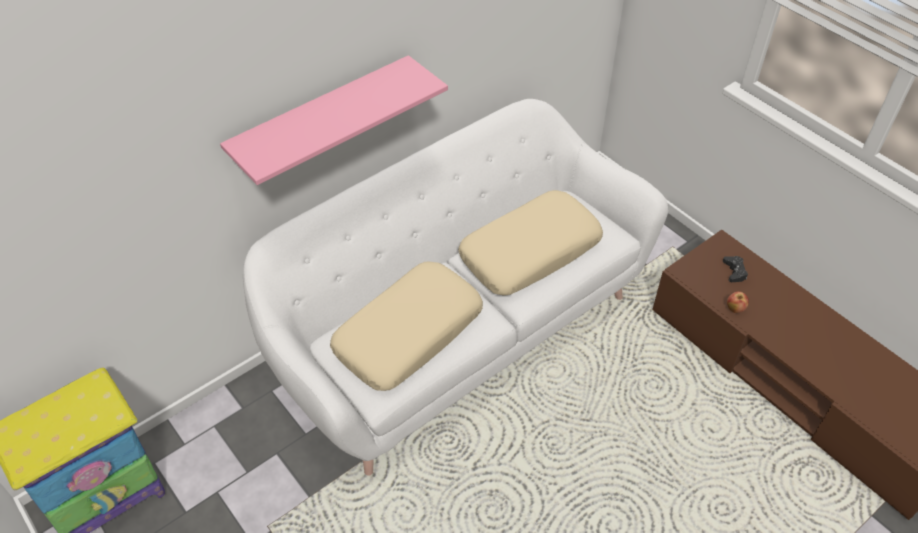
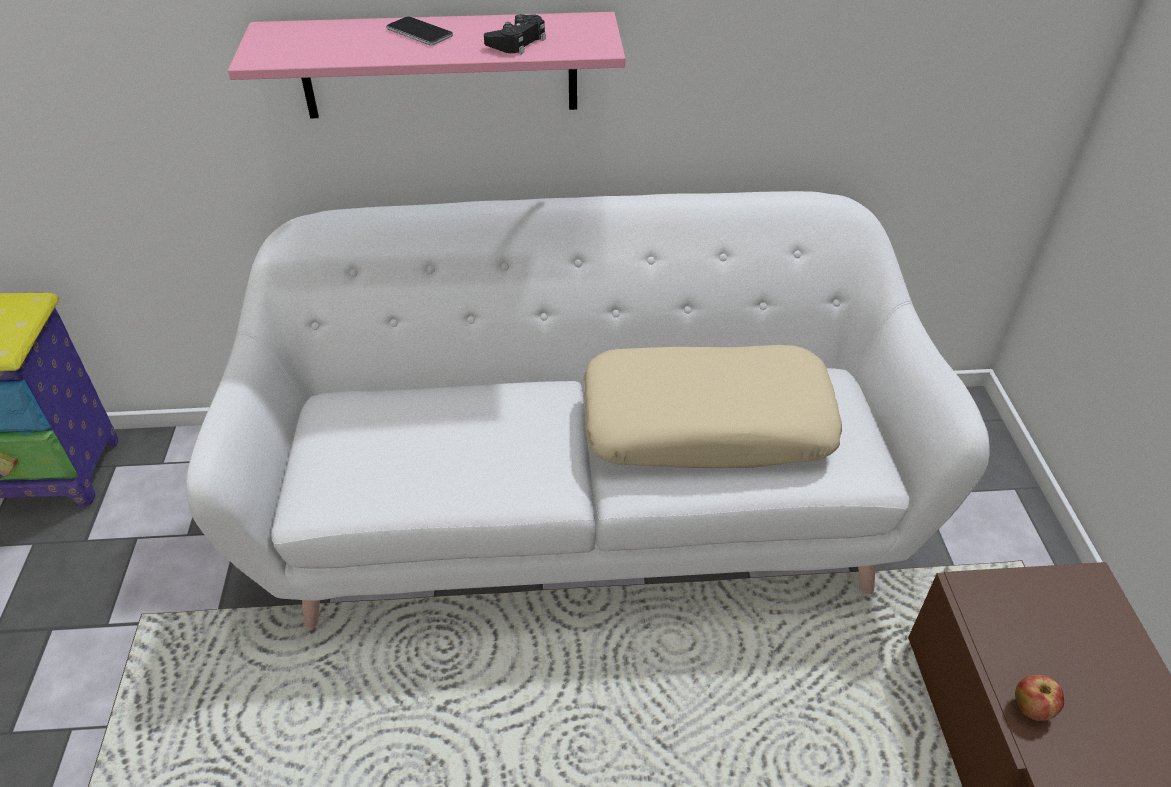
camera: 35 degrees right, 5 degrees down
beige pillow [330,261,483,391] -> none
black game controller [723,256,748,282] -> black game controller moved to [484,14,546,54]
none -> phone [386,16,453,46]

